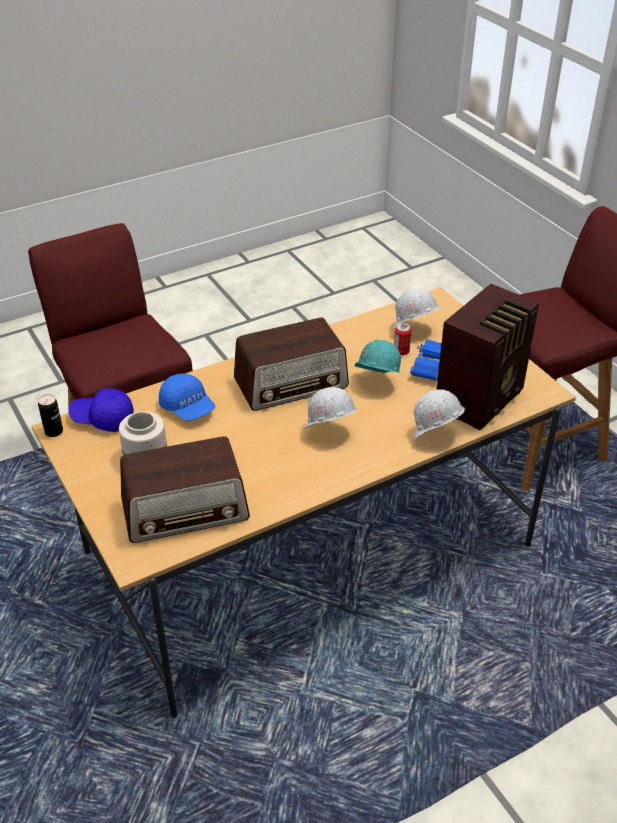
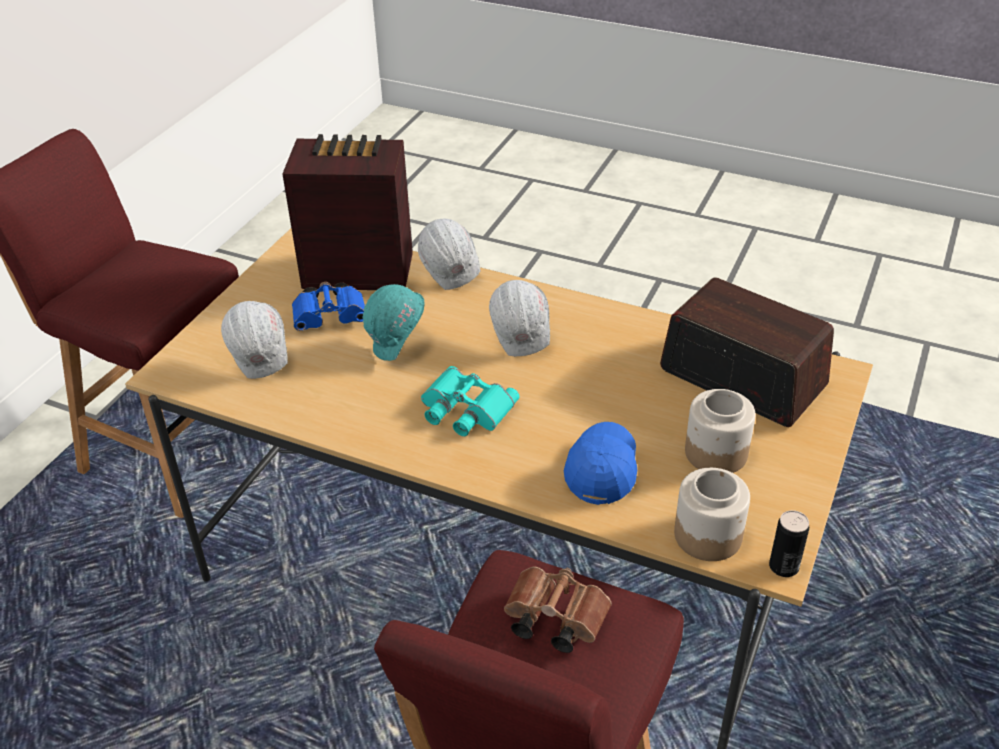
camera: 125 degrees left, 0 degrees up
blue cap [68,388,134,432] -> jar [674,468,750,561]
radio [234,317,349,411] -> turquoise binoculars [421,366,520,436]
can [394,323,411,355] -> none
none -> brown binoculars [504,567,612,653]

